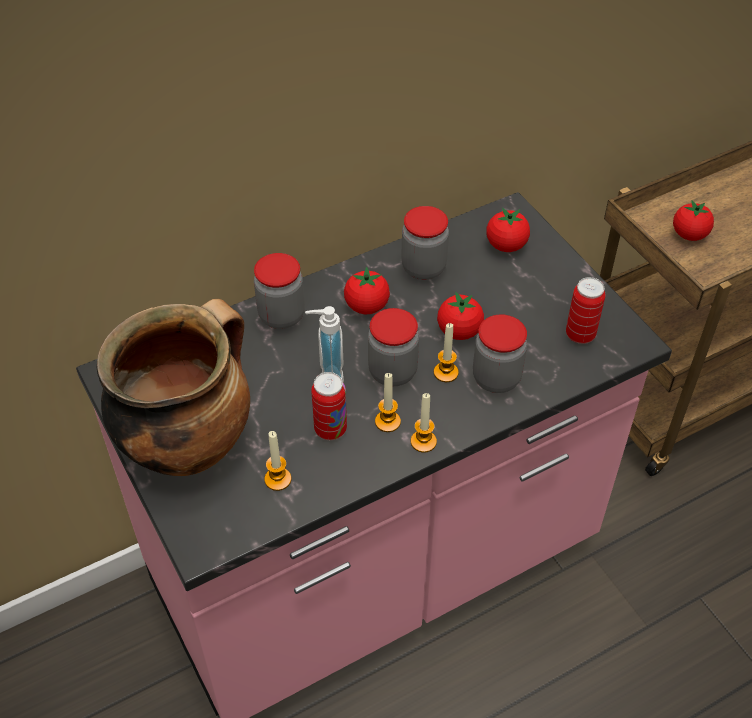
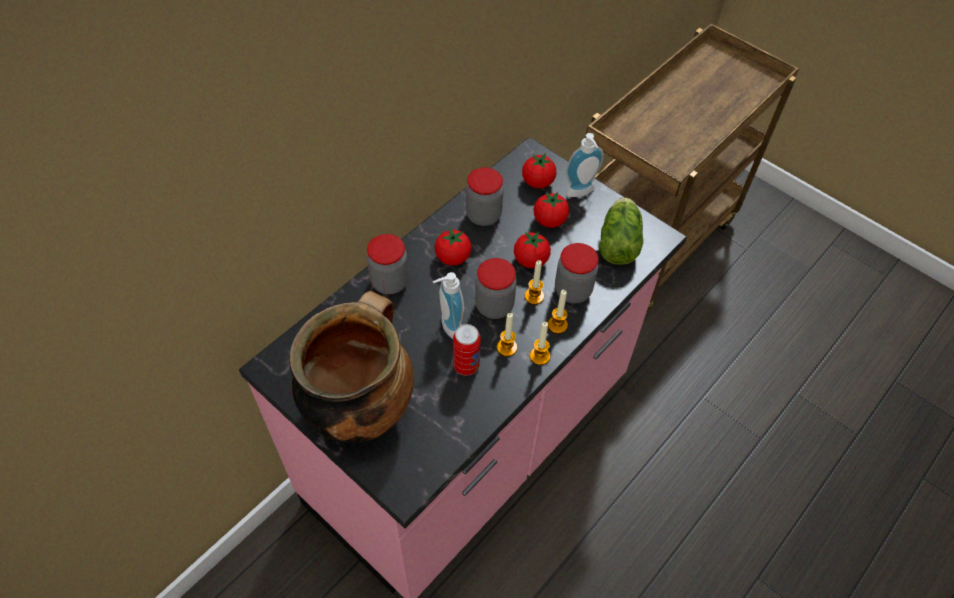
camera: 20 degrees left, 5 degrees up
candle [264,431,291,491] -> candle moved to [548,290,568,334]
can [566,277,605,344] -> lettuce [599,198,643,265]
tomato [673,201,714,241] -> tomato moved to [533,192,569,228]
none -> soap dispenser [566,133,604,197]

